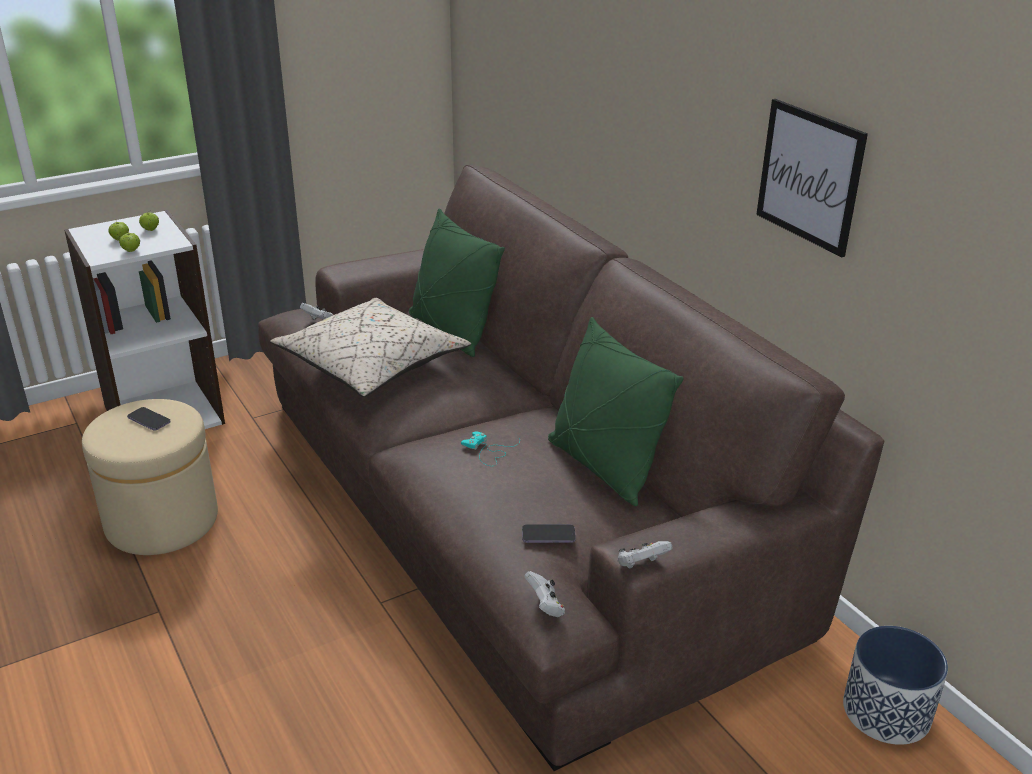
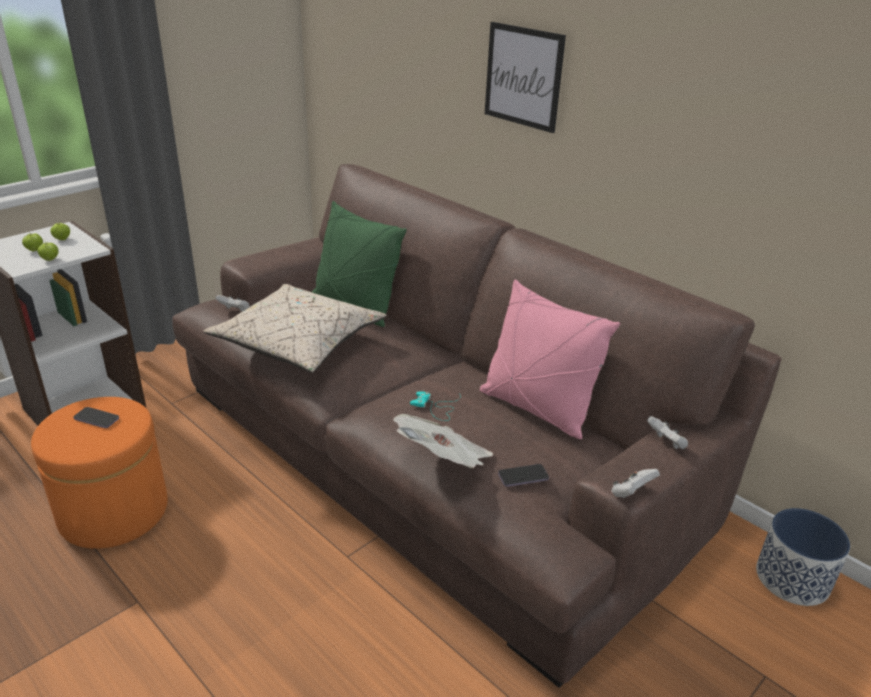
camera: 15 degrees left, 0 degrees up
beige ottoman [82,399,218,555] -> orange ottoman [31,397,168,549]
white game controller [524,571,565,617] -> white game controller moved to [647,416,688,449]
green pillow [548,317,684,506] -> pink pillow [480,280,620,439]
picture [756,99,868,257] -> picture moved to [485,22,566,133]
none -> newspaper [393,414,493,468]

